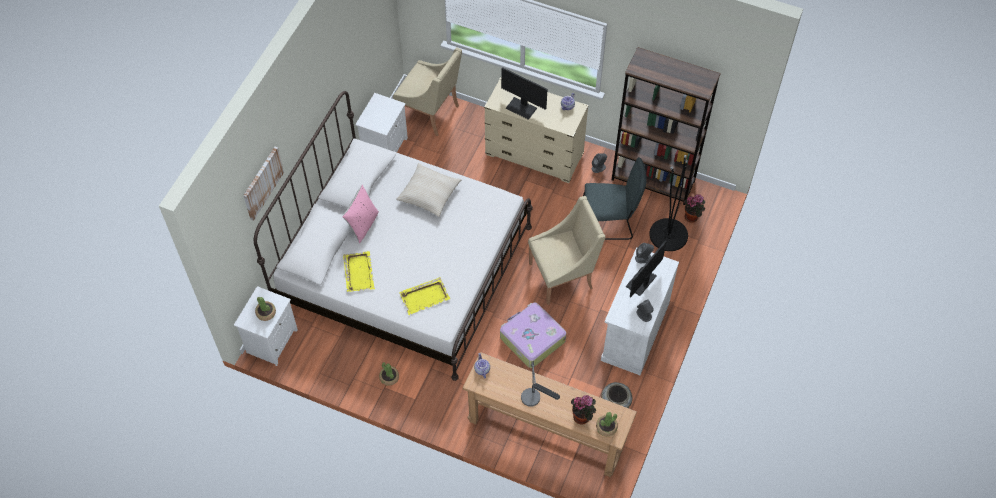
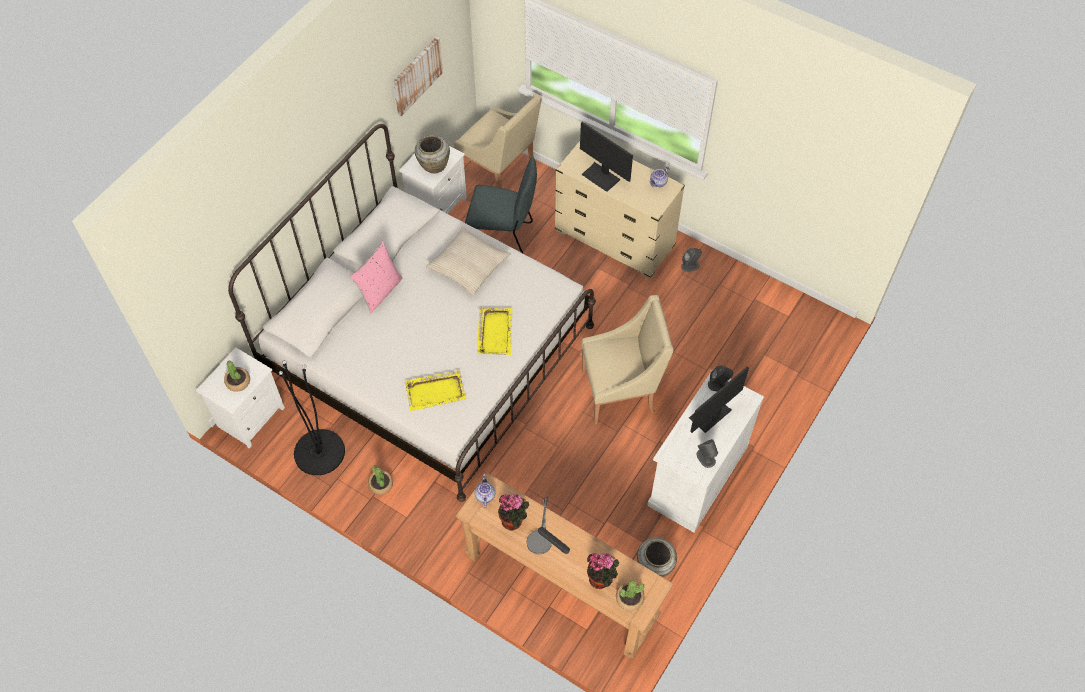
camera: 10 degrees right, 0 degrees up
picture [243,147,284,221] -> picture moved to [393,37,443,117]
yellow tray [343,251,375,292] -> yellow tray moved to [477,308,512,355]
suitcase [500,303,566,368] -> none
grey chair [583,157,647,240] -> grey chair moved to [465,157,537,253]
brown bookcase [612,47,721,205] -> none
black floor lamp [649,155,688,251] -> black floor lamp moved to [279,360,345,475]
potted plant [684,194,705,223] -> potted plant moved to [498,494,529,531]
none -> beige vase [415,135,450,173]

